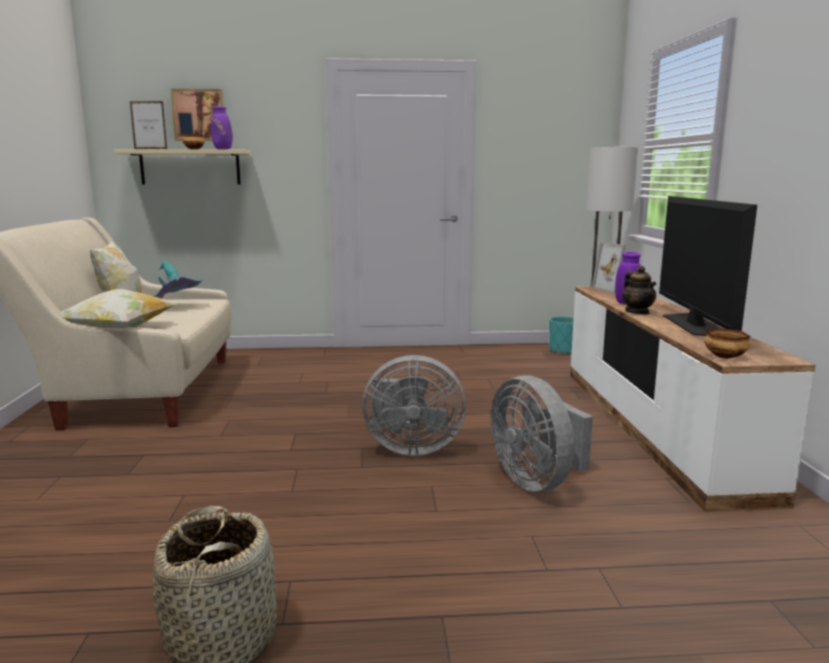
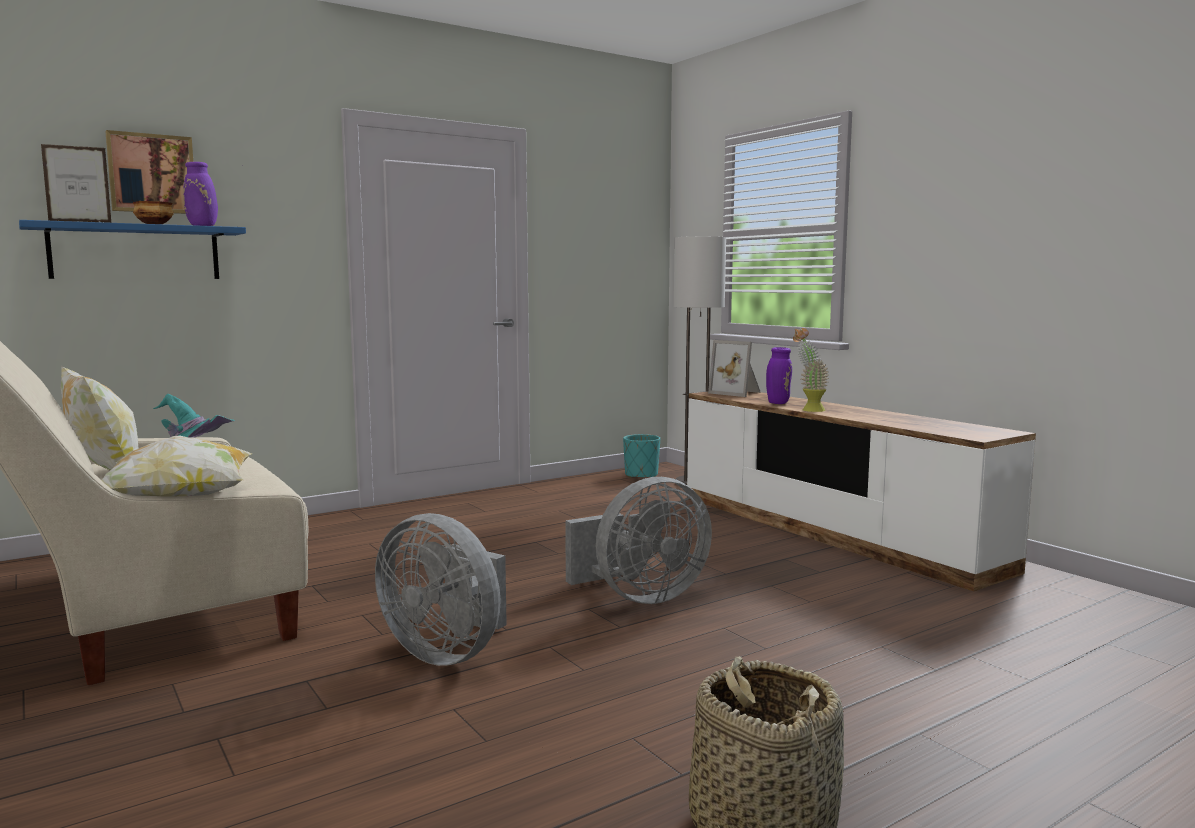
camera: 30 degrees left, 5 degrees down
beige shelf [114,149,251,185] -> blue shelf [19,220,246,279]
grey fan [491,375,593,492] -> grey fan moved to [375,513,507,666]
teapot [622,266,656,314] -> potted plant [793,328,829,412]
television [659,196,757,336] -> none
bowl [704,328,750,359] -> none

